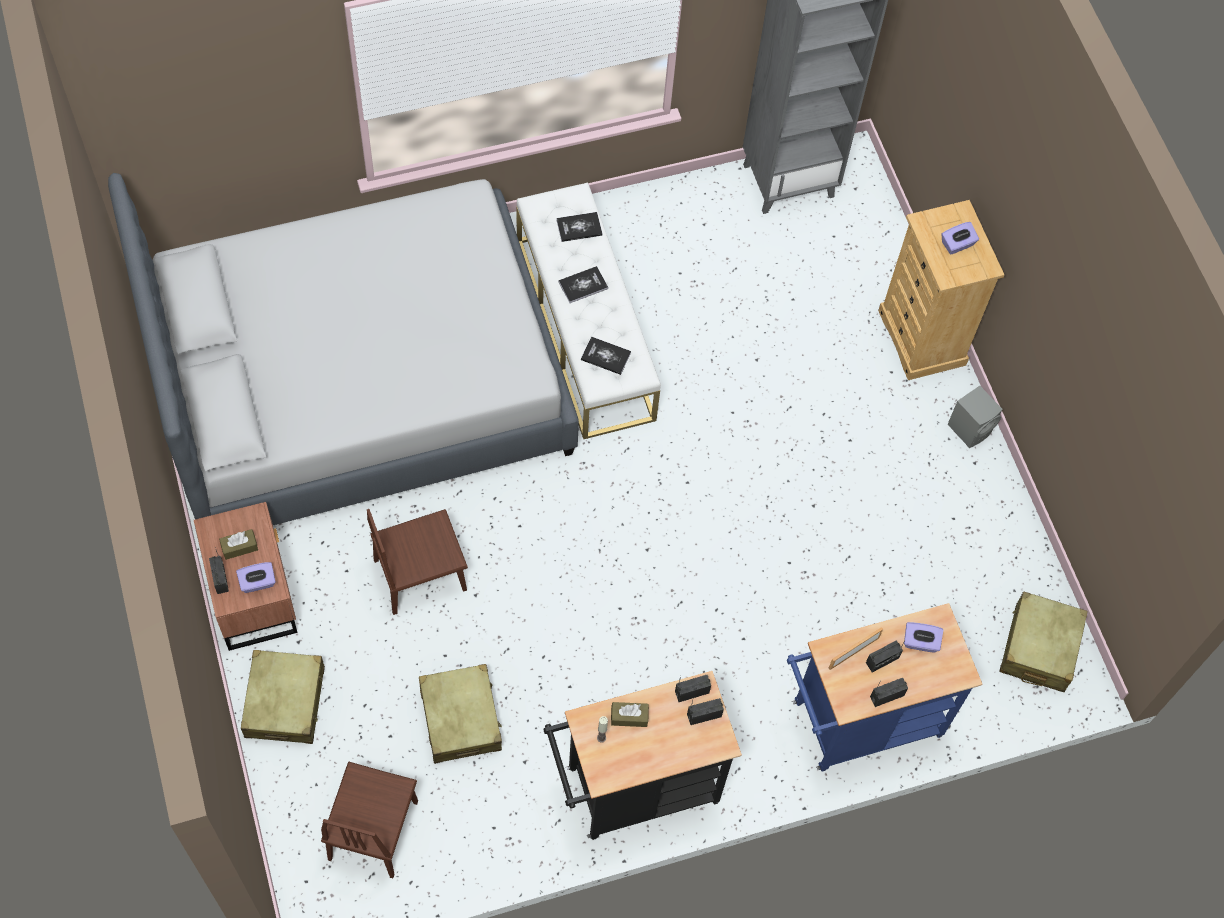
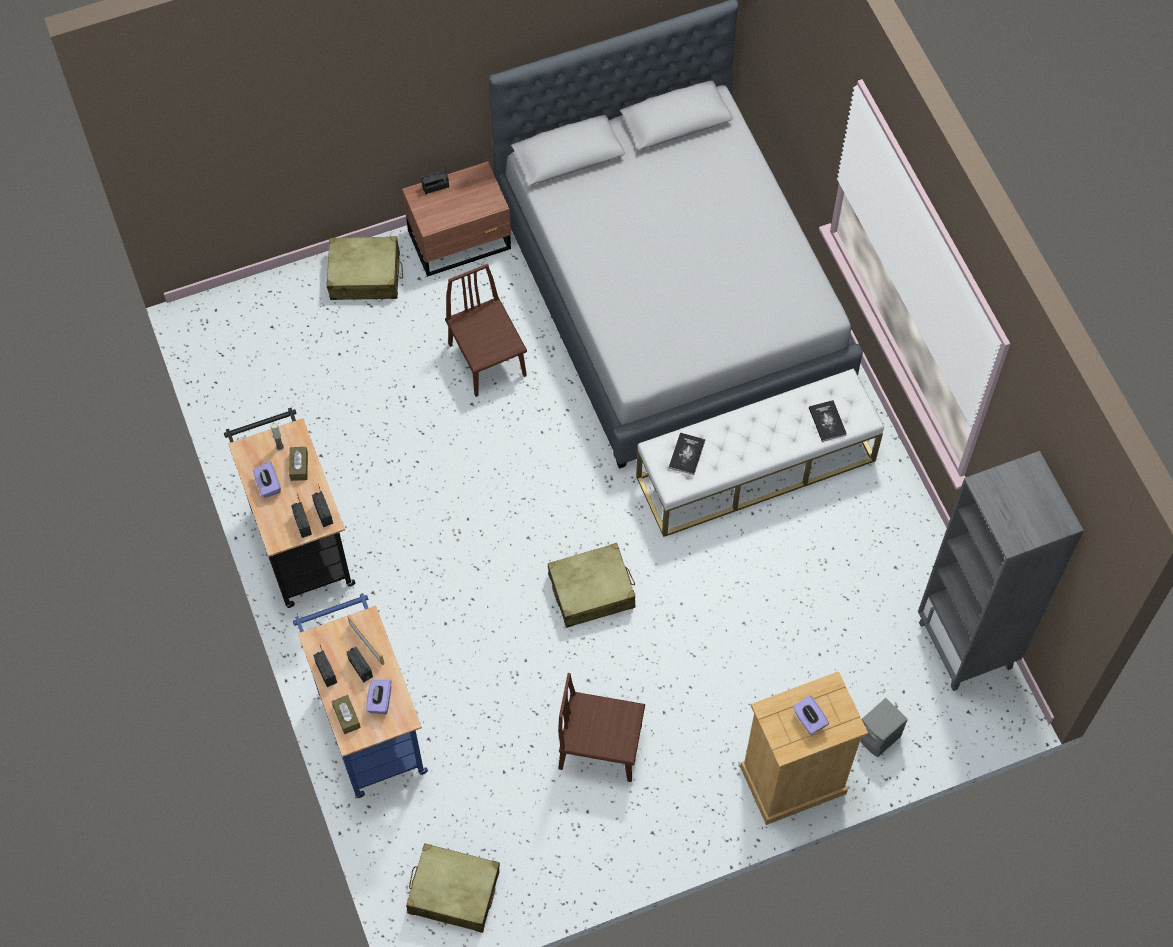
camera: 90 degrees right, 0 degrees up
brown tissue box [219,529,258,560] -> brown tissue box moved to [332,695,361,734]
purple tissue box [236,562,276,593] -> purple tissue box moved to [253,461,281,498]
brown chair [321,762,418,878] -> brown chair moved to [558,673,645,782]
beige suitcase [419,664,502,764] -> beige suitcase moved to [548,543,636,628]
book [558,266,608,303] -> none
grey speaker [948,386,1002,448] -> grey speaker moved to [860,698,908,757]

